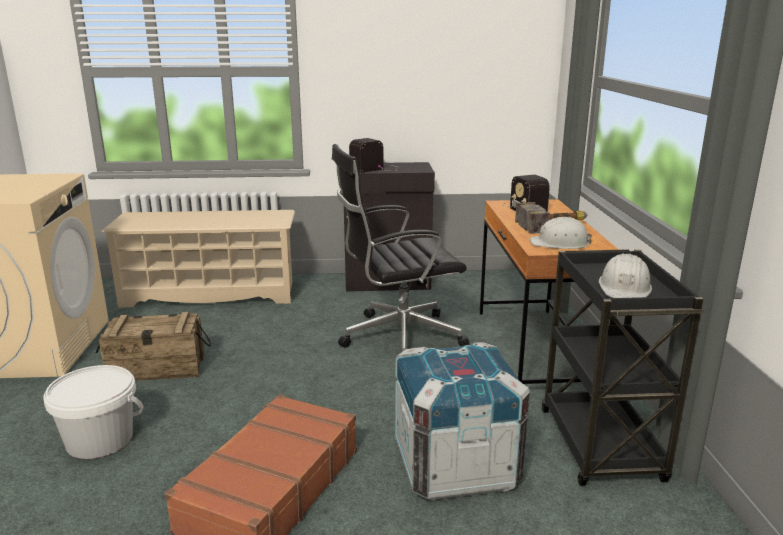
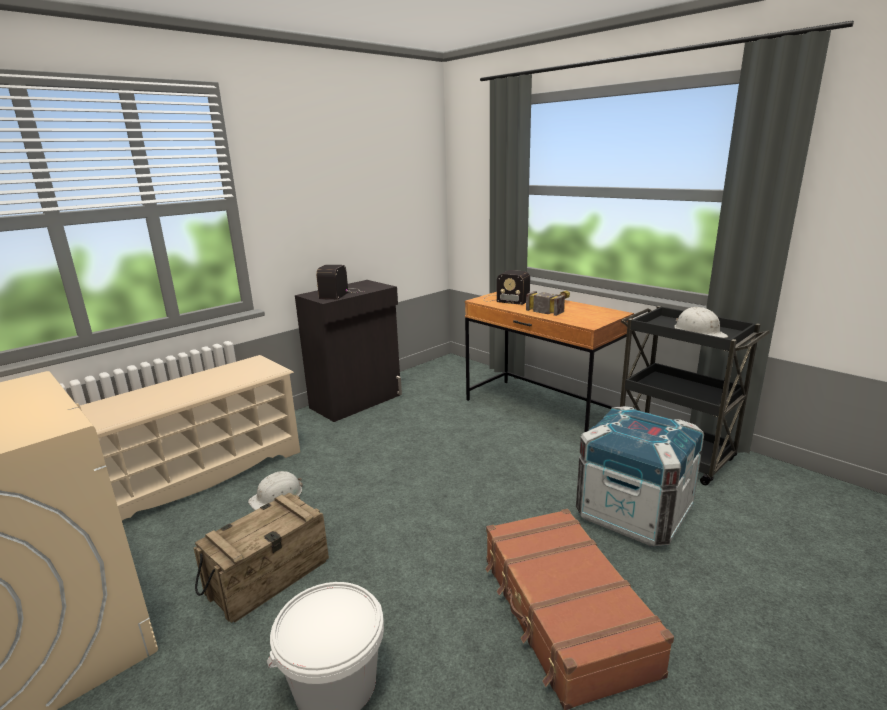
camera: 40 degrees left, 0 degrees up
black office chair [332,144,469,352] -> none
white hard hat [529,217,592,249] -> white hard hat moved to [248,471,303,510]

